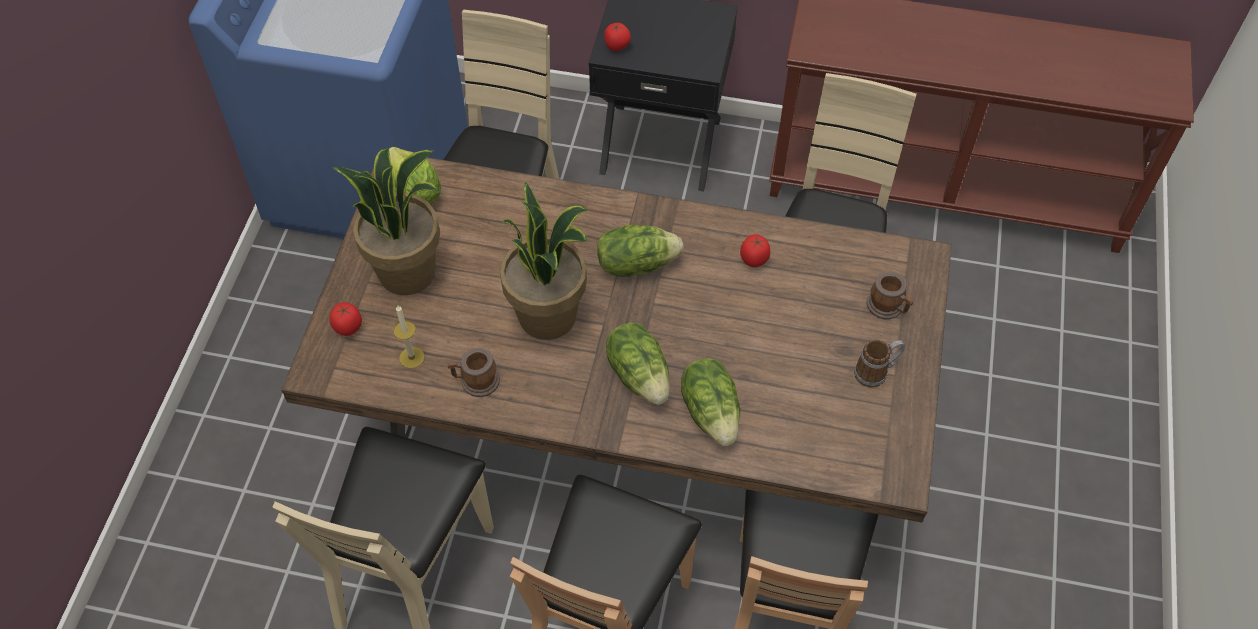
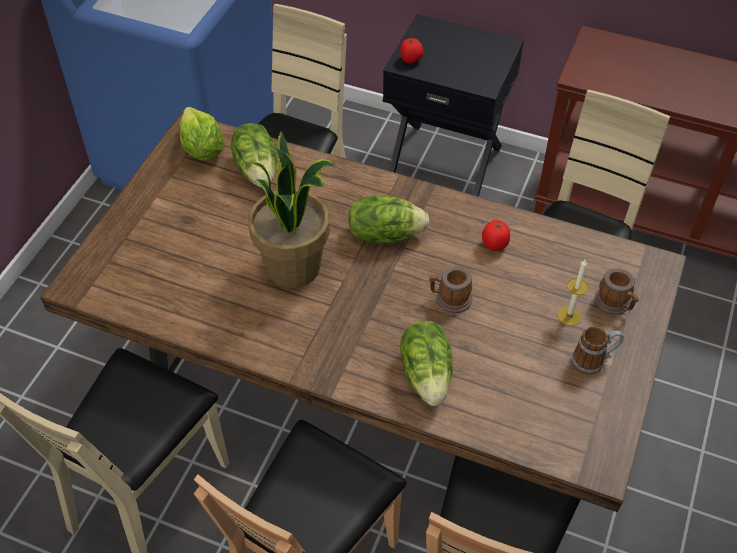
camera: 10 degrees right, 5 degrees down
tomato [330,302,362,336] -> none
potted plant [333,149,440,295] -> none
candle [393,306,425,369] -> candle moved to [558,260,588,326]
mug [448,348,500,397] -> mug moved to [429,266,472,313]
lettuce [606,322,670,405] -> lettuce moved to [231,123,277,187]

